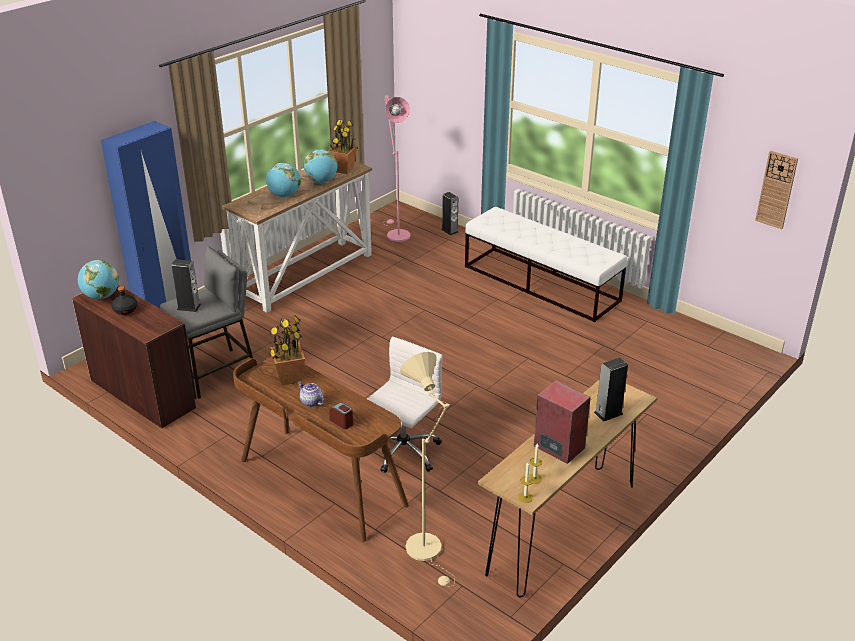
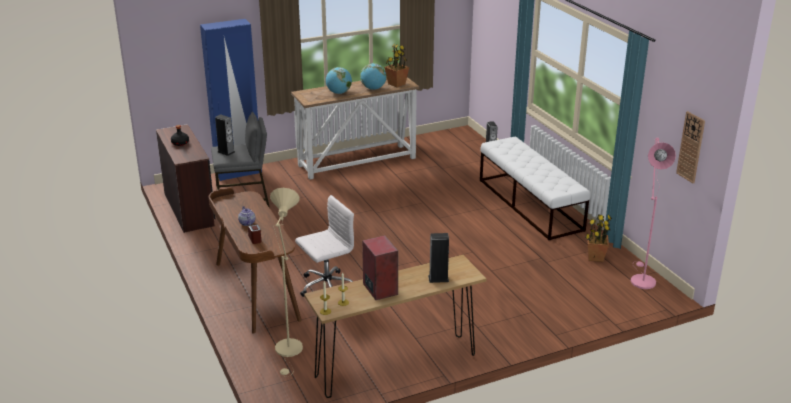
camera: 25 degrees right, 5 degrees down
globe [78,260,119,299] -> none
potted plant [269,316,305,385] -> potted plant moved to [585,214,612,262]
pink floor lamp [383,95,410,242] -> pink floor lamp moved to [631,138,676,289]

